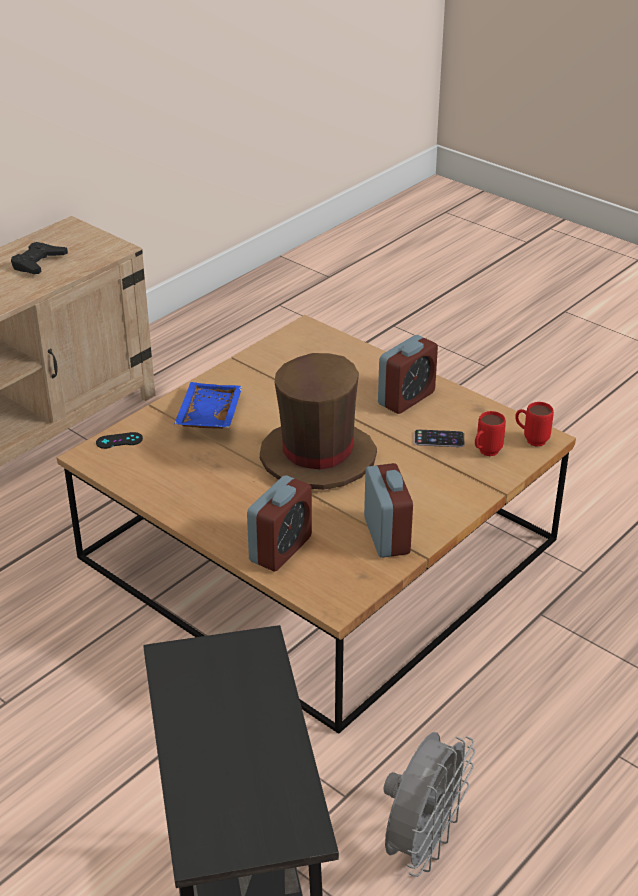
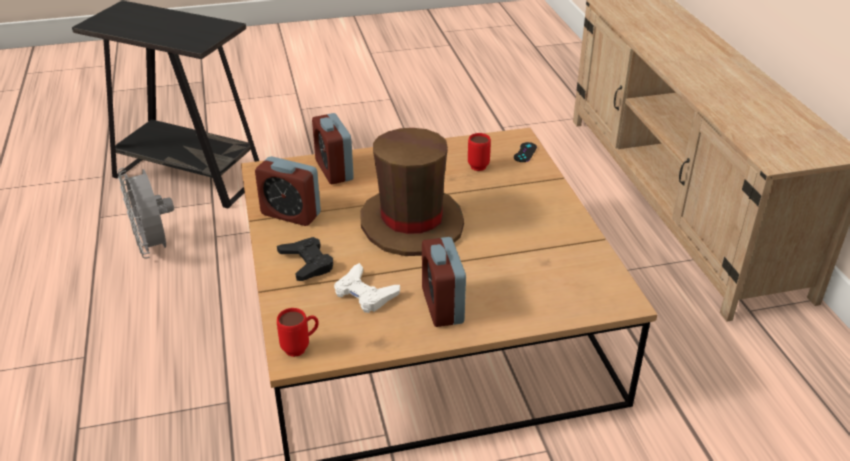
camera: 125 degrees right, 0 degrees up
black game controller [11,242,68,274] -> black game controller moved to [277,237,333,281]
blue tray [174,382,243,429] -> none
phone [414,429,464,447] -> white game controller [334,263,400,313]
red mug [475,411,506,456] -> red mug moved to [468,133,491,171]

